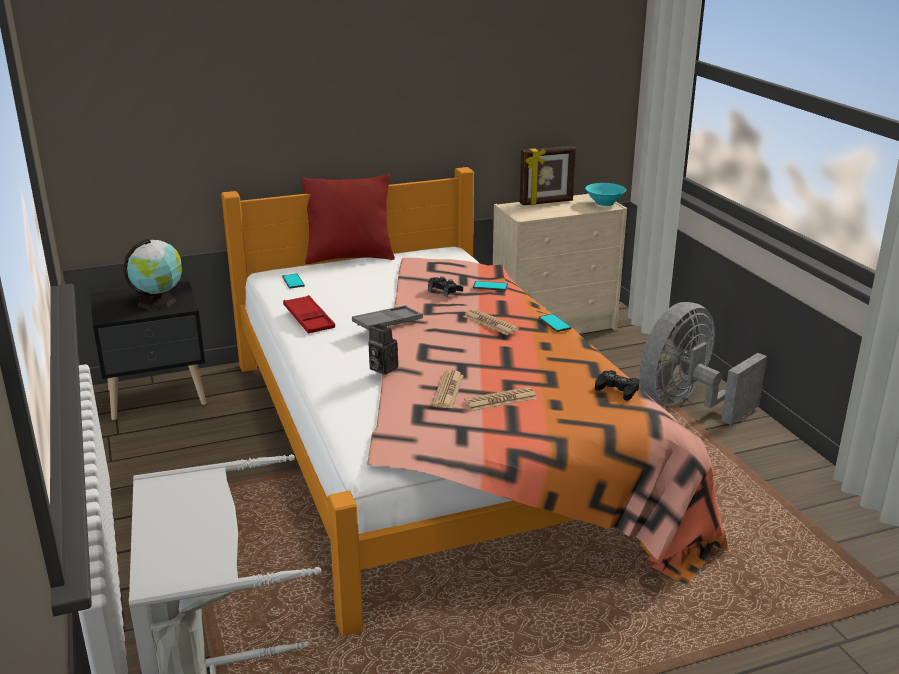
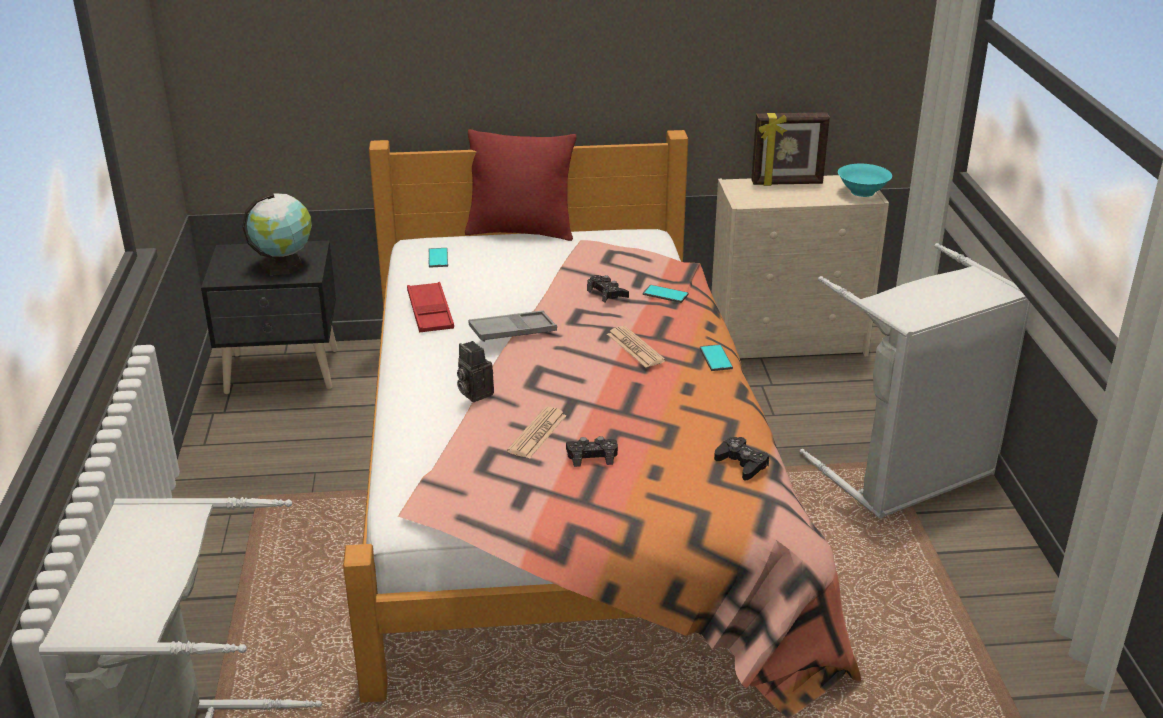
camera: 15 degrees right, 5 degrees up
newspaper [464,387,537,411] -> black game controller [566,436,618,467]
grey fan [639,302,767,425] -> grey laundry basket [800,243,1031,519]

